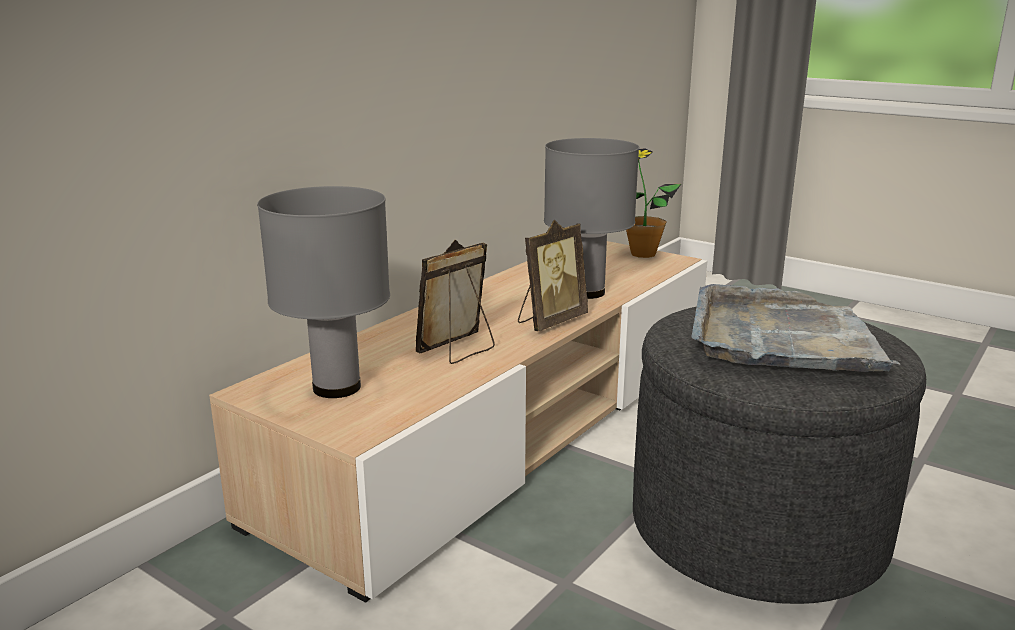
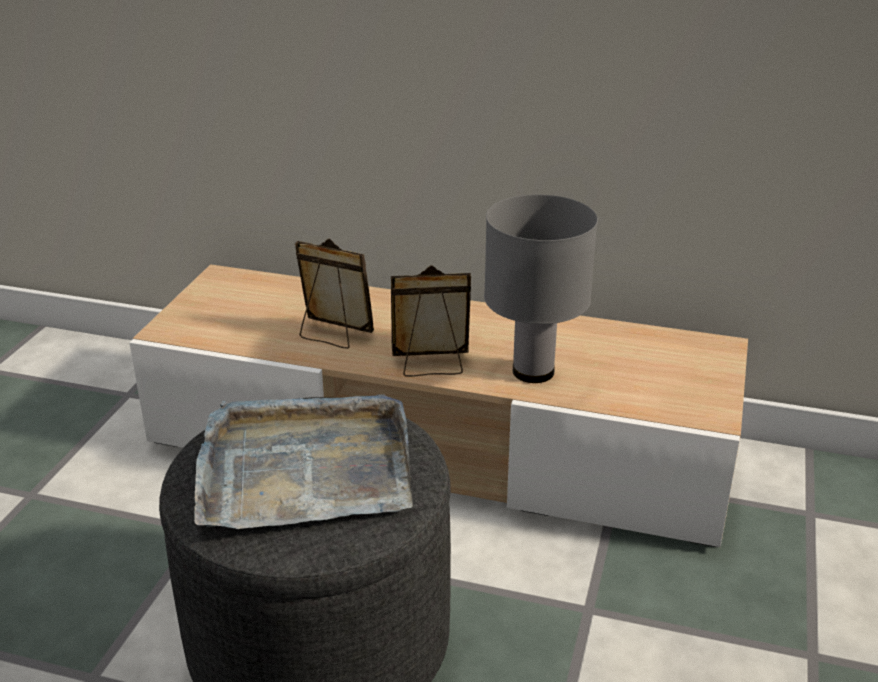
camera: 70 degrees right, 10 degrees up
grey table lamp [257,186,390,398] -> none
picture frame [518,220,588,332] -> picture frame turned 150 degrees clockwise [391,265,471,377]
potted plant [626,148,681,258] -> none

